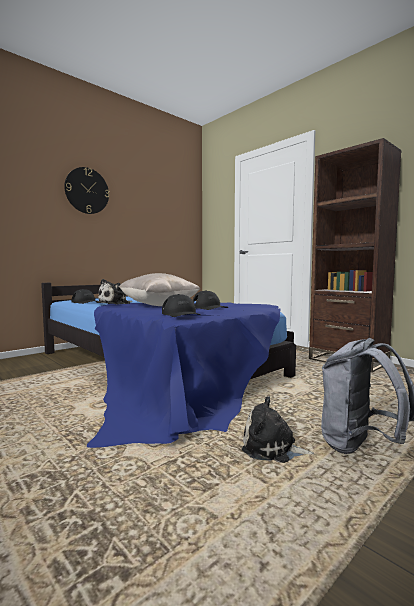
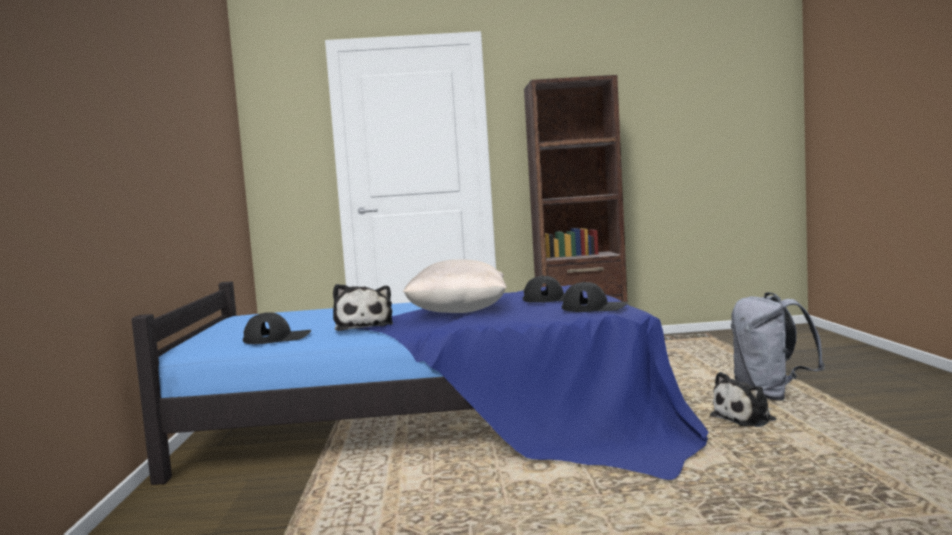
camera: 50 degrees left, 0 degrees up
wall clock [64,167,109,214] -> none

